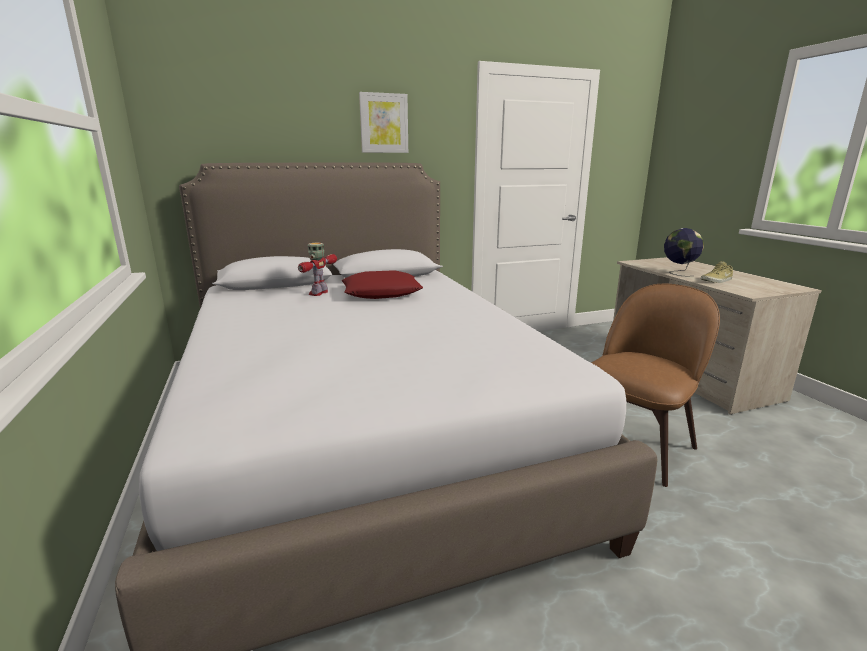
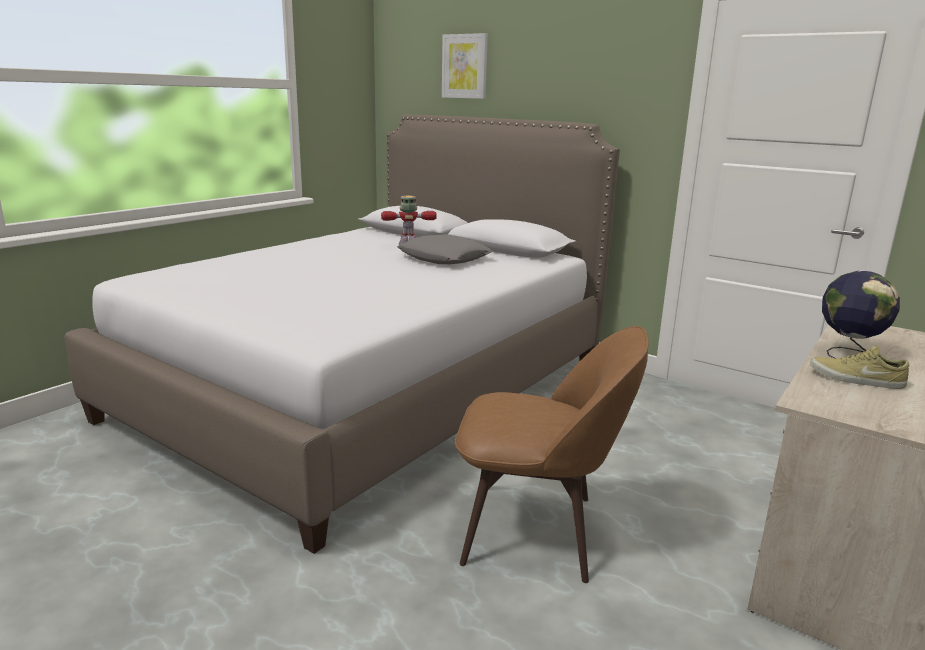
camera: 55 degrees right, 0 degrees up
red pillow [341,270,423,299] -> grey pillow [397,234,493,264]
picture [359,92,408,153] -> picture moved to [442,33,488,99]

